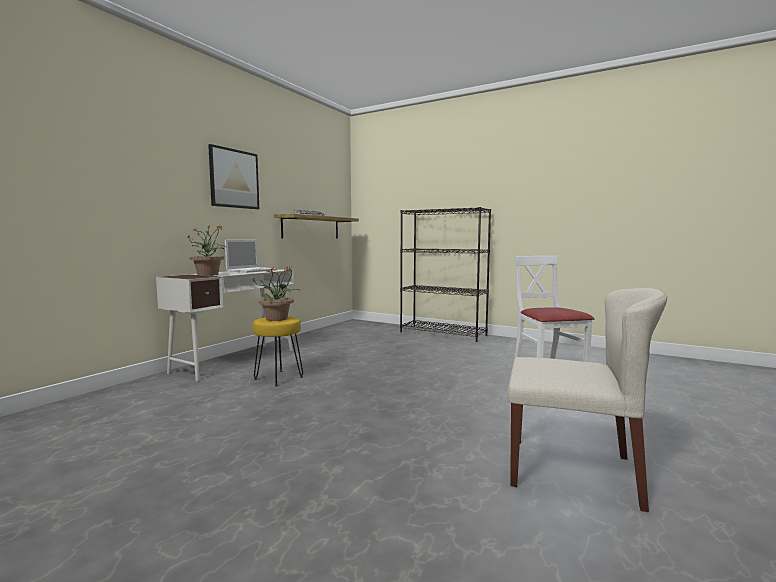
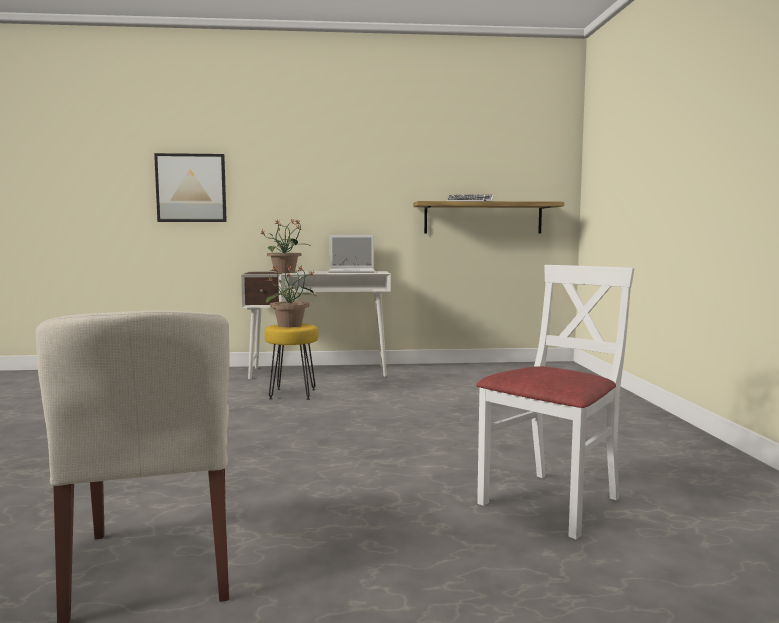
camera: 55 degrees right, 0 degrees up
picture [208,144,259,209] -> picture moved to [154,153,227,222]
black bookcase [400,207,491,342] -> none

